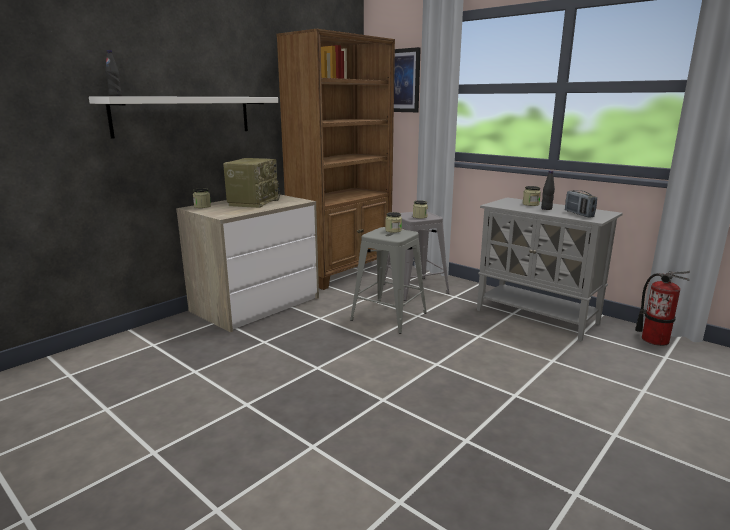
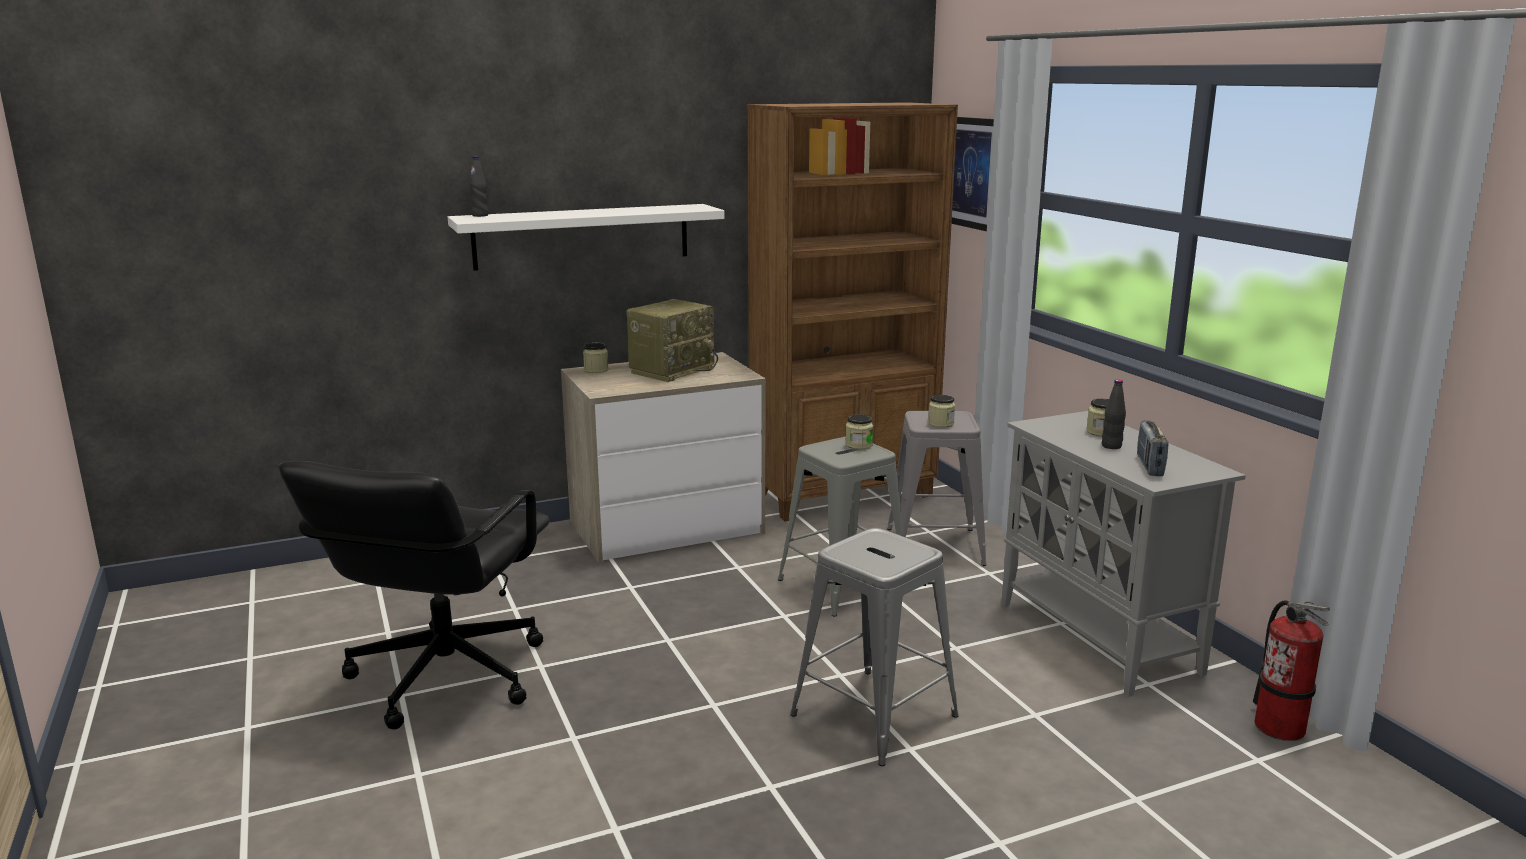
camera: 25 degrees right, 0 degrees up
none -> black office chair [278,461,550,730]
none -> grey stool [790,528,959,766]

